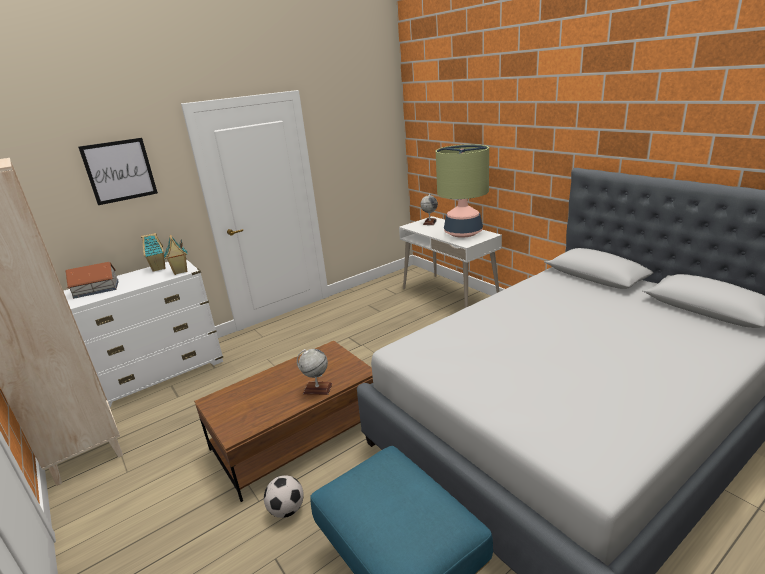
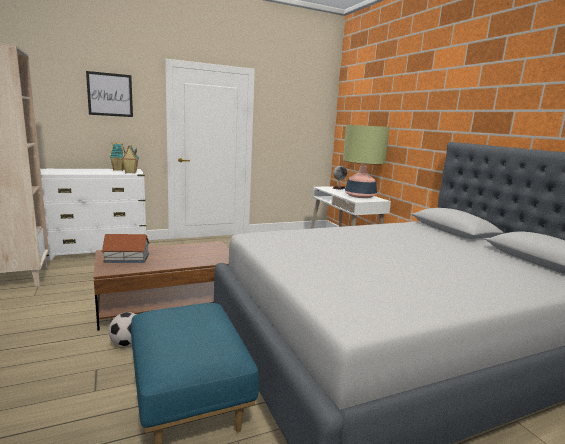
camera: 10 degrees right, 10 degrees down
toy house [65,262,119,299] -> toy house moved to [101,234,150,263]
globe [297,349,332,395] -> none

